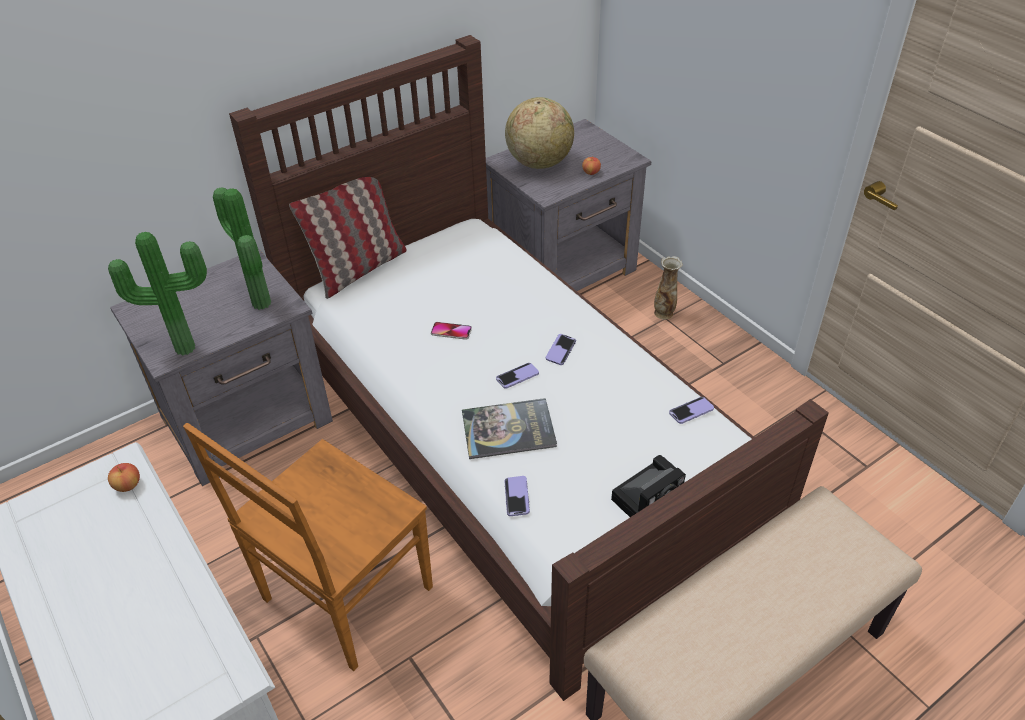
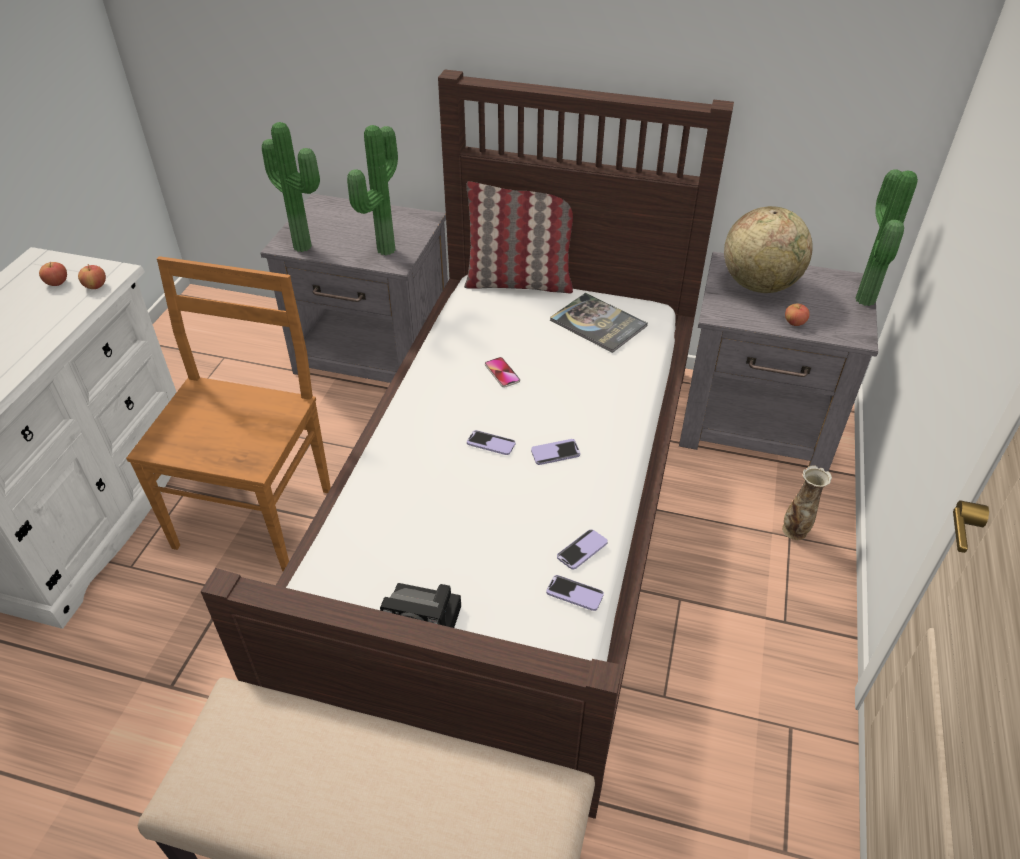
camera: 50 degrees right, 0 degrees up
brown chair [183,423,433,671] -> brown chair turned 105 degrees clockwise [126,256,331,571]
book [462,398,557,459] -> book moved to [550,293,648,353]
phone [505,476,530,516] -> phone moved to [557,529,608,569]
none -> apple [39,262,67,286]
none -> potted plant [855,169,918,306]

